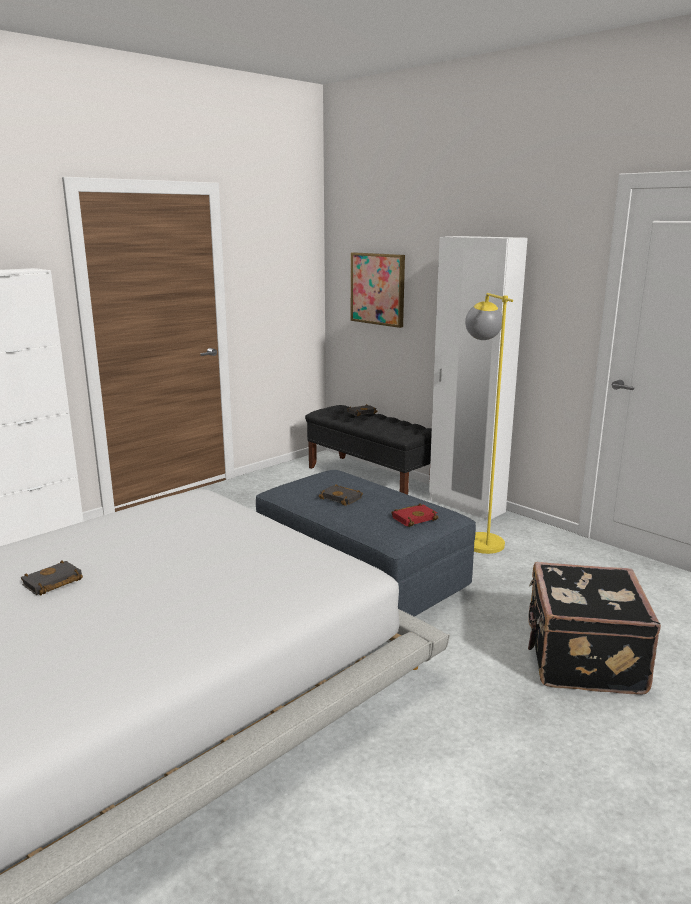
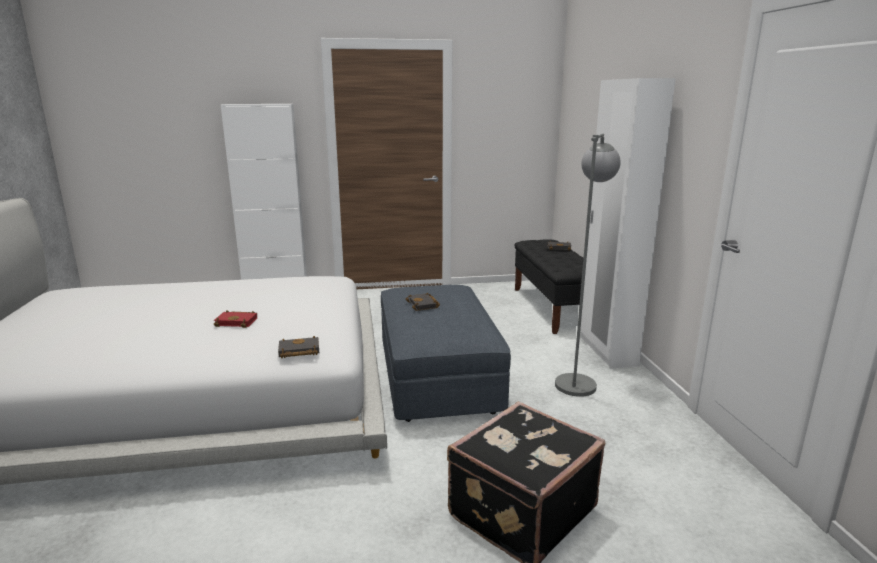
camera: 35 degrees right, 0 degrees up
black book [21,561,83,596] -> black book moved to [278,336,319,358]
picture [351,252,405,328] -> none
red book [391,503,439,527] -> red book moved to [214,310,257,328]
yellow floor lamp [465,293,513,554] -> grey floor lamp [555,134,621,397]

